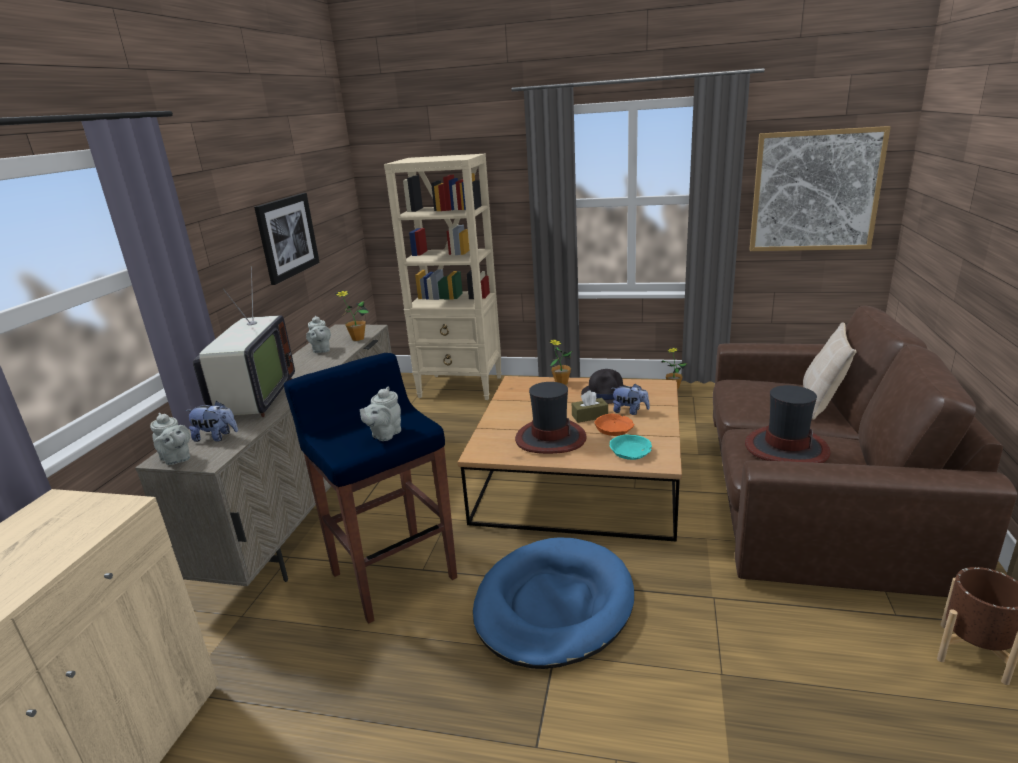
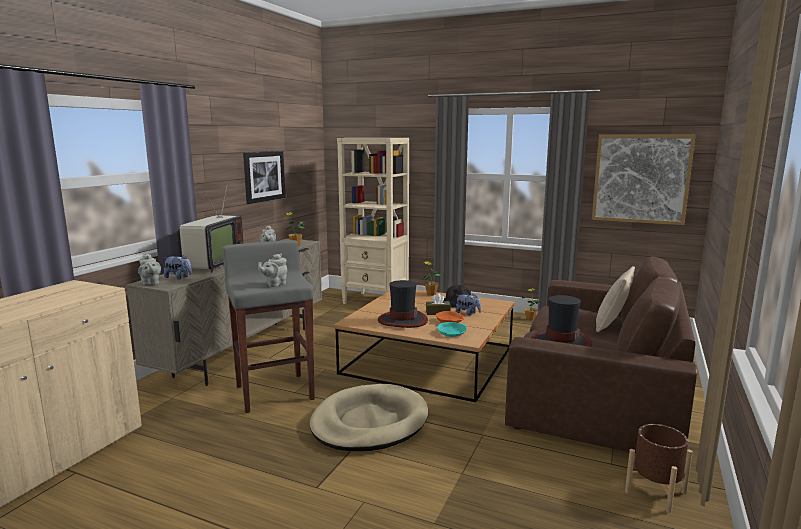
camera: 10 degrees right, 10 degrees down
blue stool [284,353,457,624] -> grey stool [222,240,315,413]
blue dog bed [473,537,634,669] -> beige dog bed [310,384,428,451]

